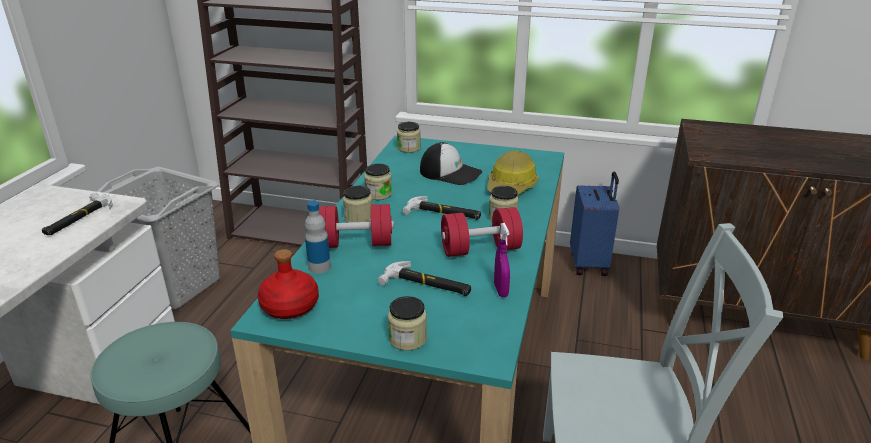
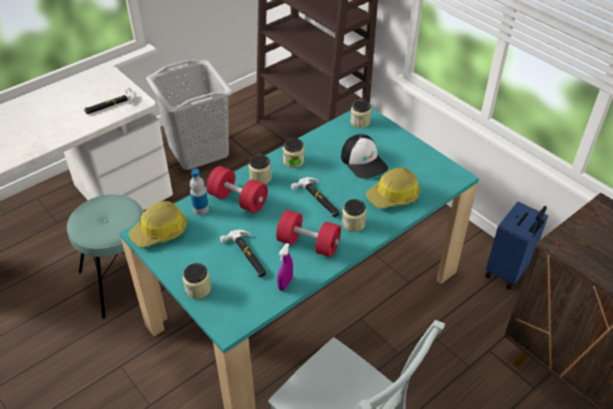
camera: 35 degrees right, 15 degrees up
red bottle [257,249,319,319] -> hard hat [129,201,187,248]

